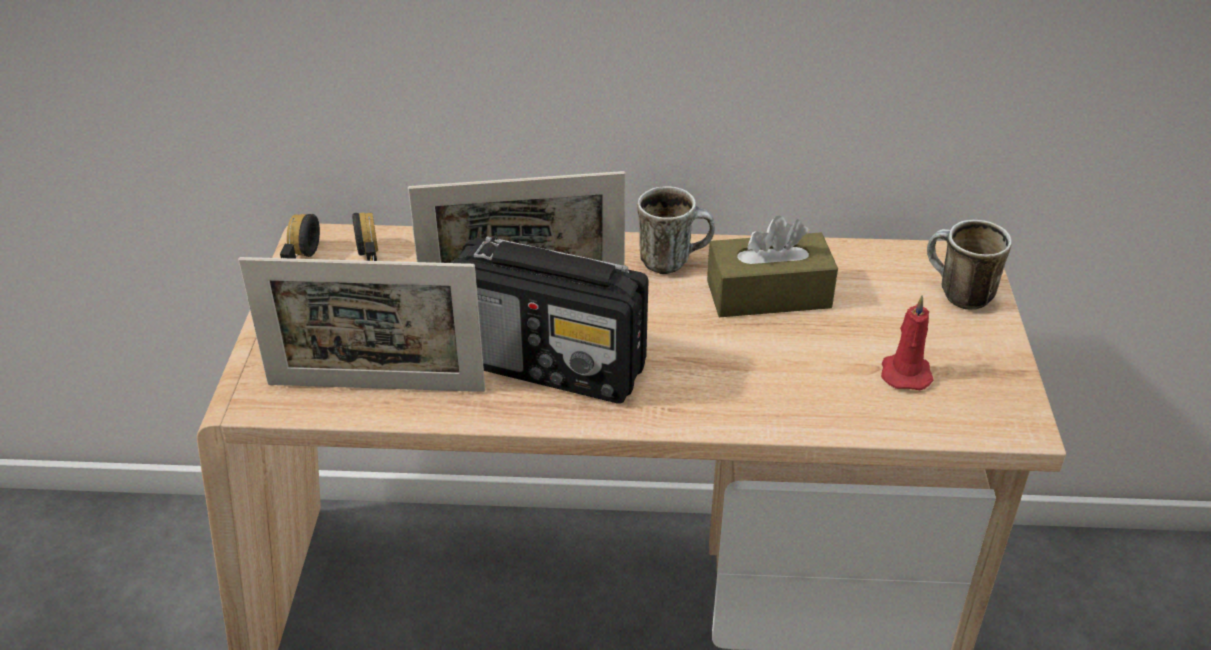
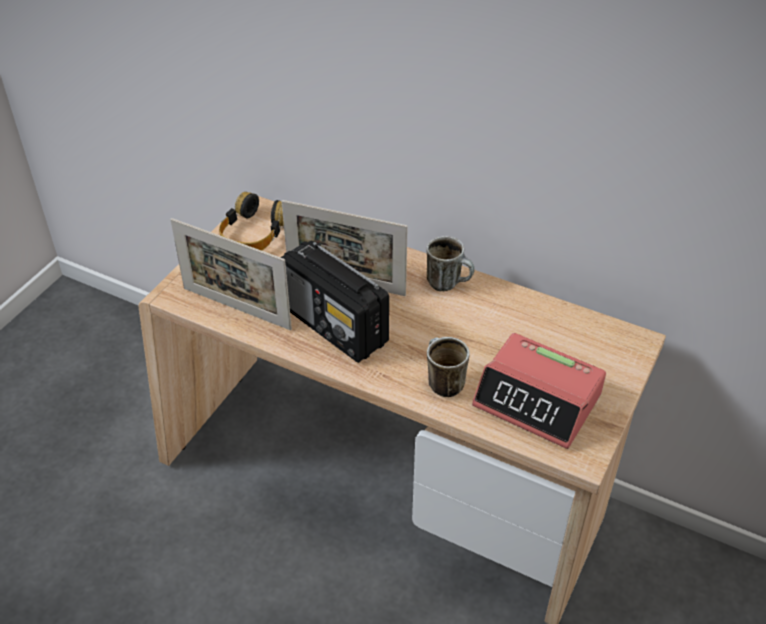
camera: 25 degrees right, 5 degrees up
brown tissue box [707,216,838,317] -> none
red candle [881,295,934,390] -> alarm clock [472,333,606,449]
mug [927,219,1012,310] -> mug moved to [427,337,470,397]

